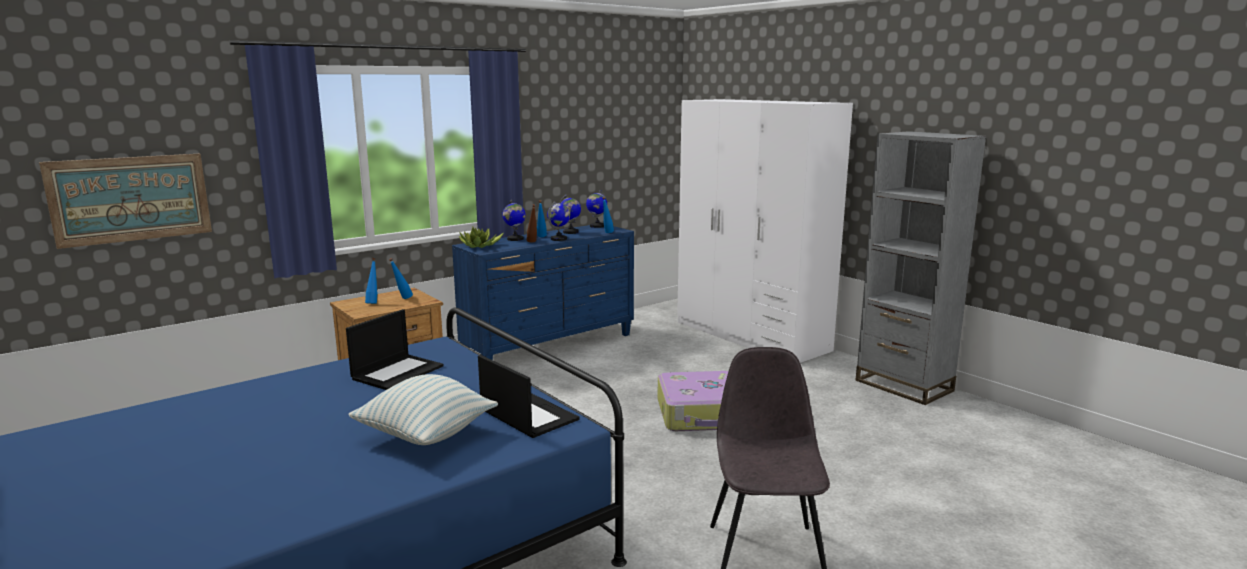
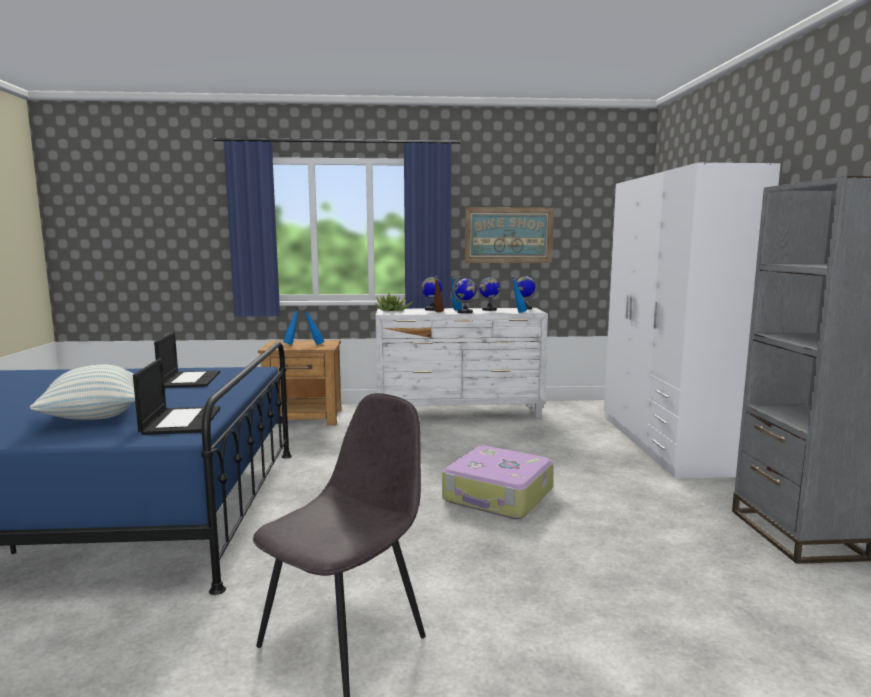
camera: 35 degrees right, 5 degrees down
picture [39,154,212,249] -> picture moved to [465,207,554,263]
laptop [346,309,444,390] -> laptop turned 75 degrees counterclockwise [154,332,220,388]
blue dresser [452,225,634,360] -> white dresser [376,308,548,419]

